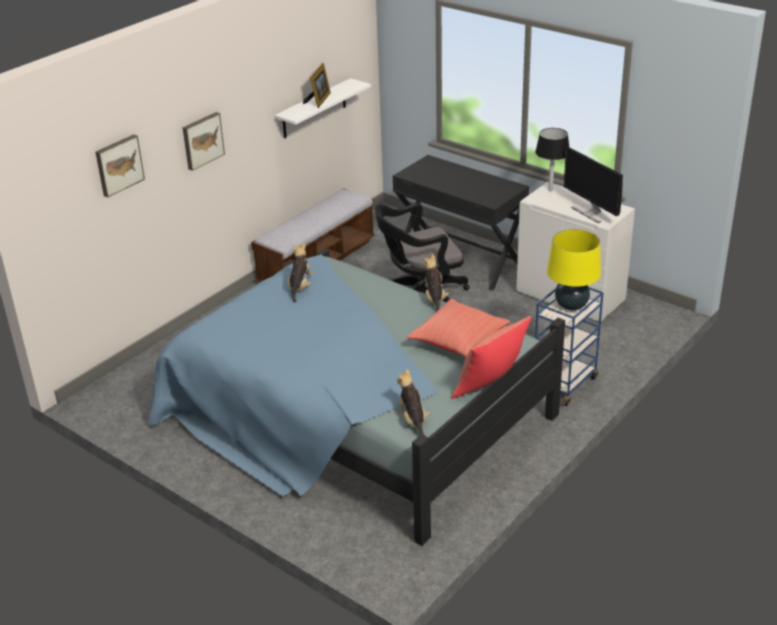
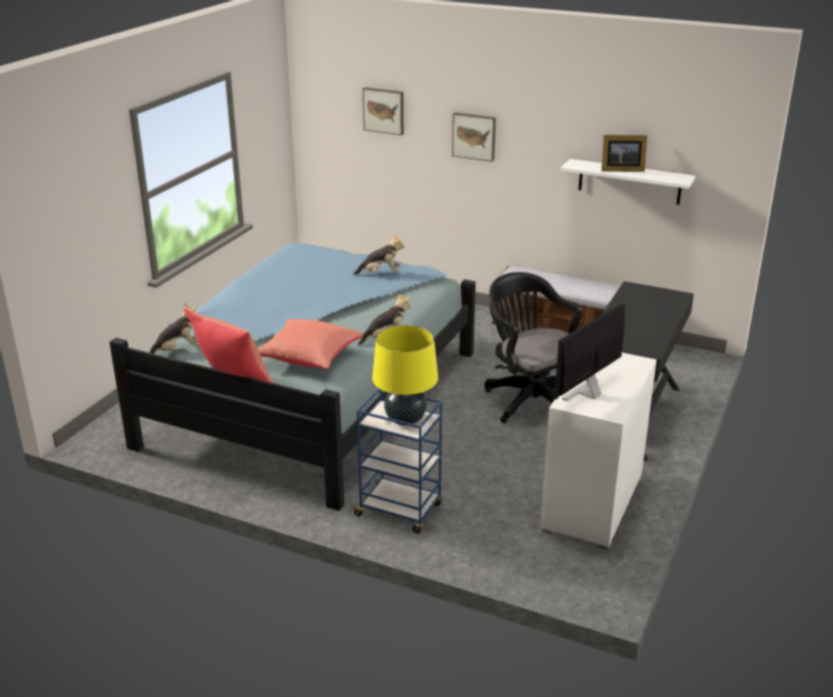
camera: 75 degrees right, 5 degrees down
black table lamp [535,128,569,191] -> none

